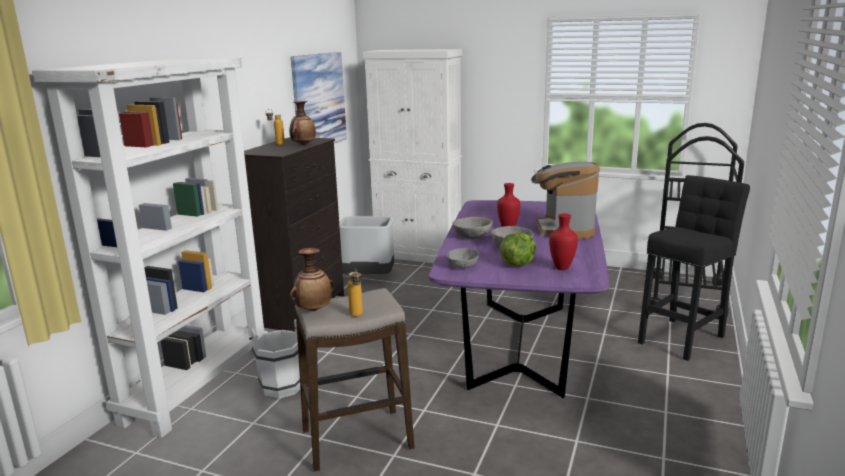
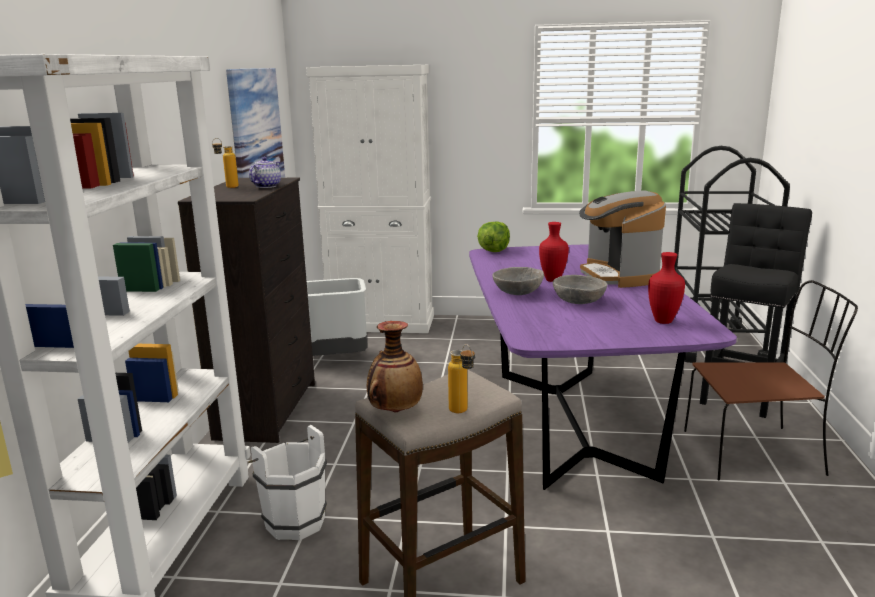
camera: 15 degrees left, 0 degrees up
vase [289,101,316,145] -> teapot [249,157,281,188]
grey bowl [446,248,479,268] -> none
lettuce [499,233,536,266] -> lettuce moved to [477,221,510,252]
none -> brown chair [684,280,858,480]

